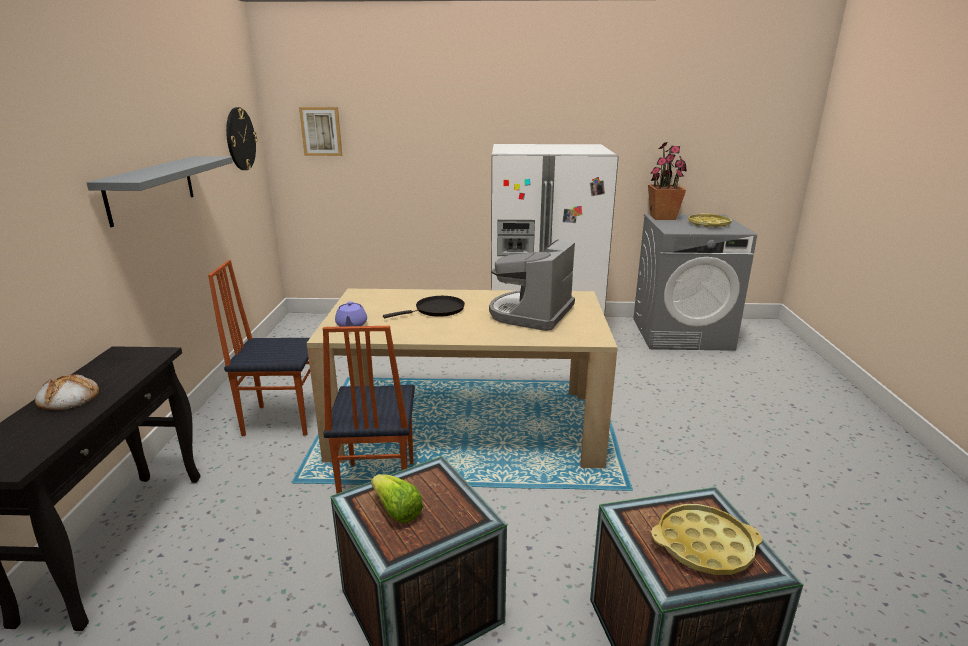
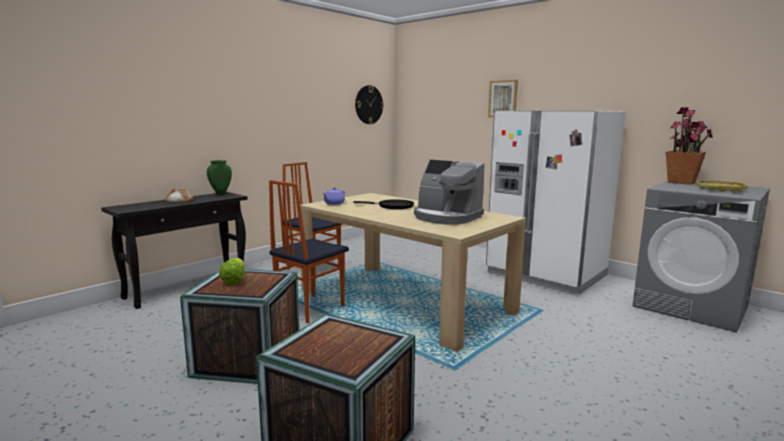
camera: 40 degrees right, 10 degrees down
grey shelf [86,156,233,227] -> none
picture [299,107,342,156] -> picture moved to [488,80,518,118]
coffee machine [489,239,575,331] -> coffee machine turned 120 degrees counterclockwise [414,160,485,225]
yellow tray [651,504,762,575] -> none
none -> green vase [207,160,232,195]

